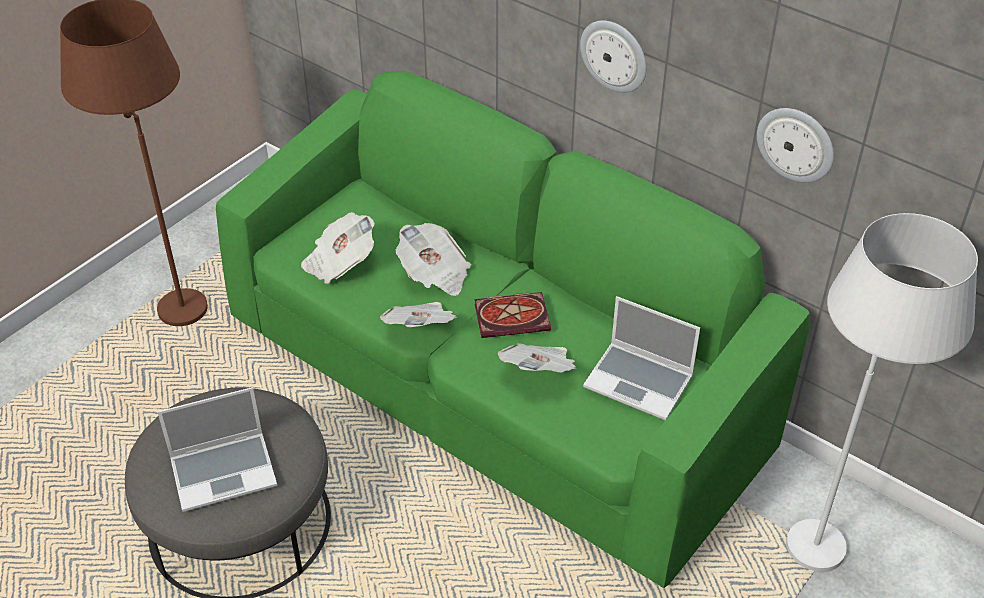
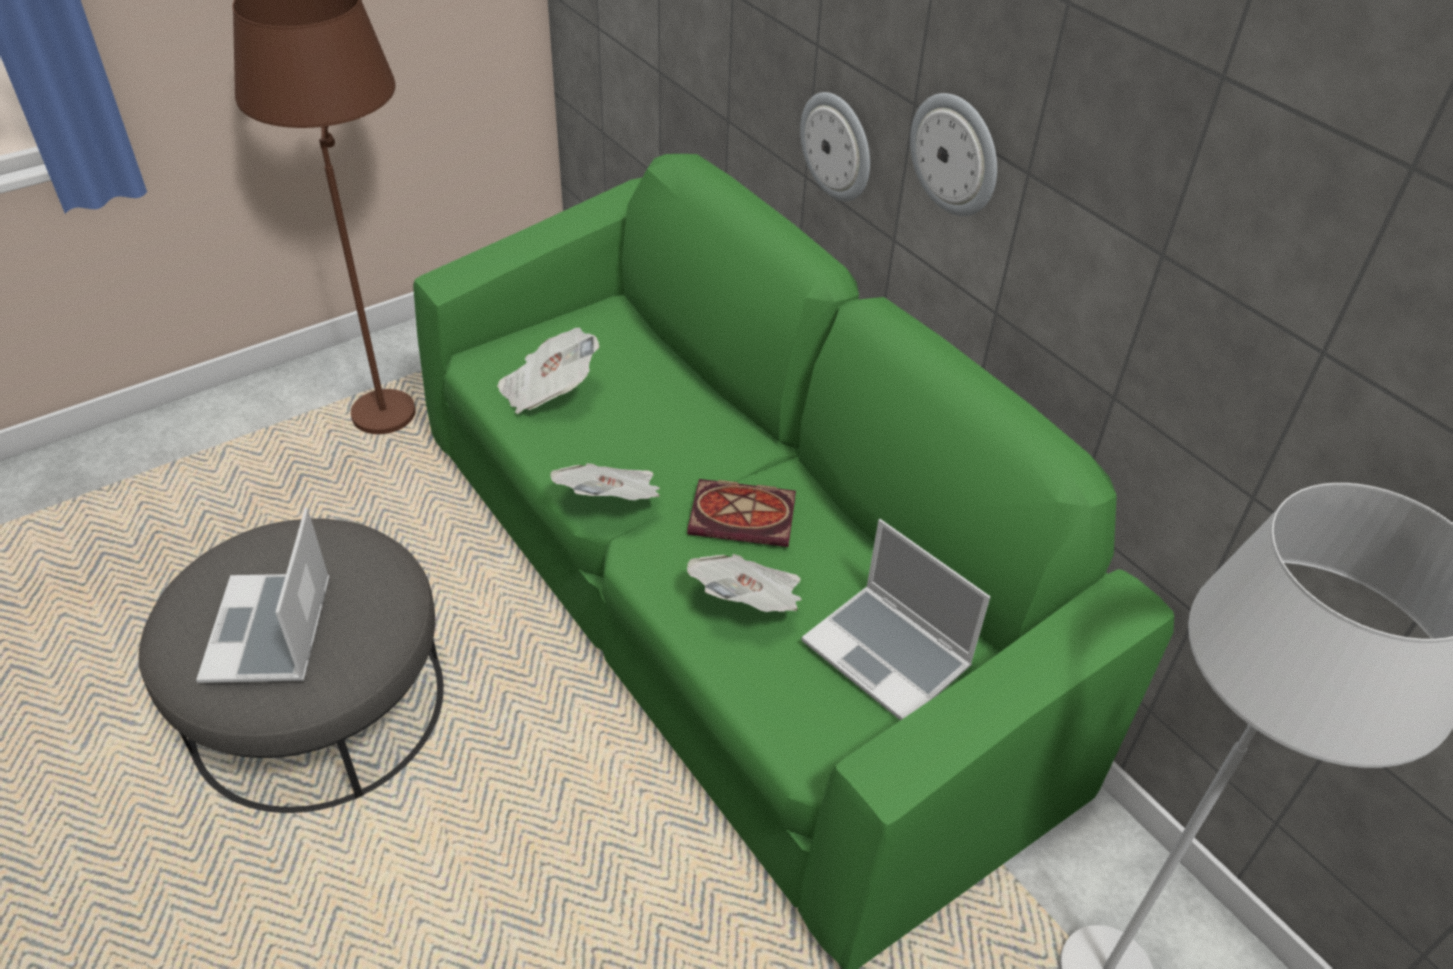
camera: 15 degrees right, 0 degrees up
laptop [157,387,277,512] -> laptop turned 90 degrees clockwise [196,508,330,683]
newspaper [396,223,471,296] -> none
wall clock [757,108,834,183] -> wall clock moved to [800,92,870,201]

